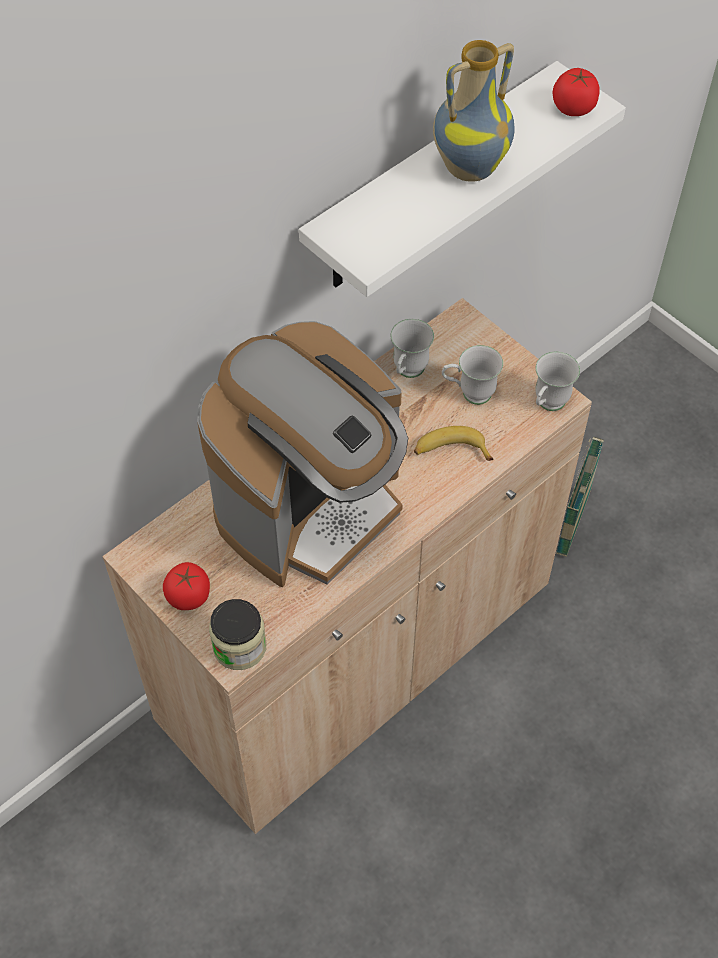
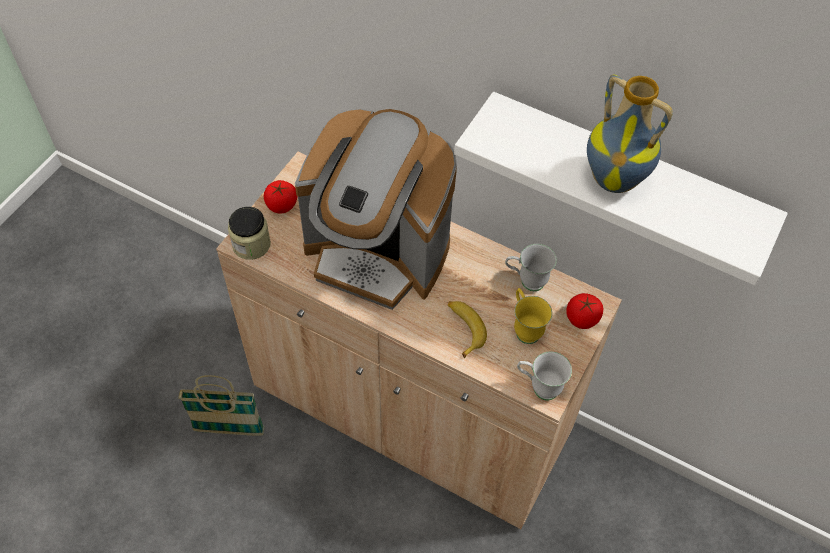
camera: 70 degrees right, 0 degrees up
white mug [442,345,503,405] -> yellow mug [514,288,552,344]
tomato [552,68,599,116] -> tomato moved to [566,293,603,329]
basket [556,436,604,557] -> basket moved to [178,375,265,436]

